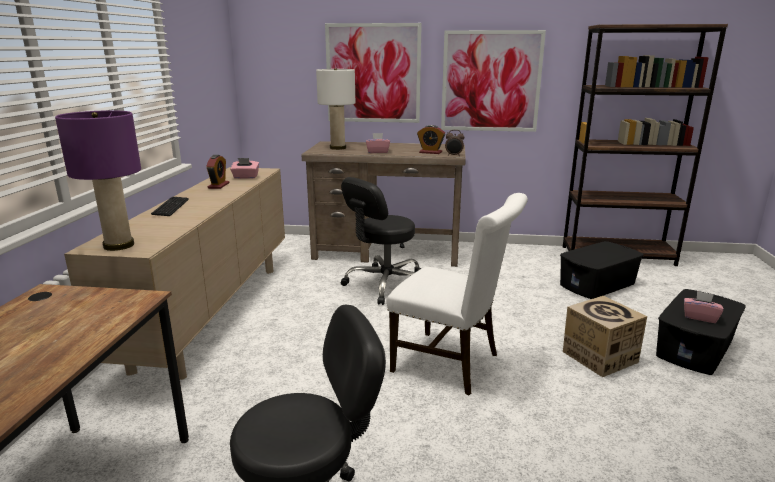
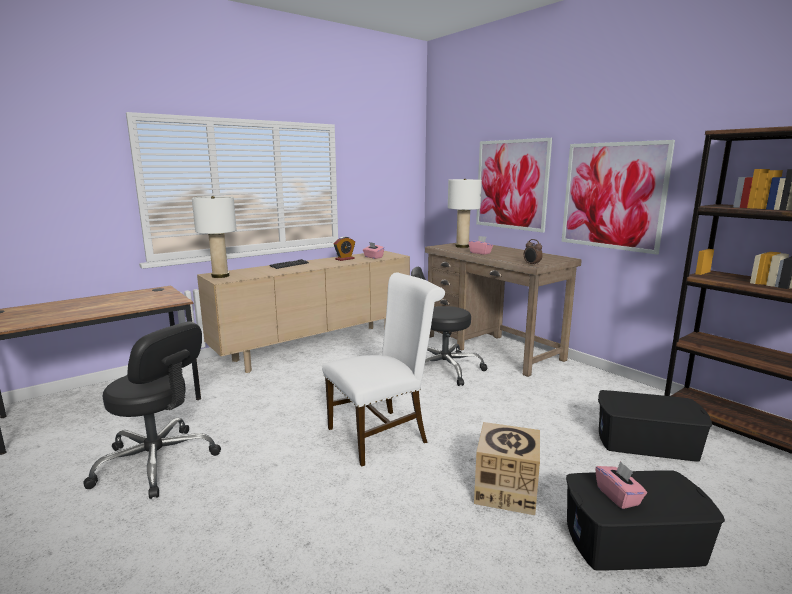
camera: 45 degrees right, 5 degrees down
purple table lamp [55,110,141,251] -> white table lamp [192,196,237,278]
white chair [387,193,528,396] -> white chair turned 105 degrees counterclockwise [322,272,445,467]
alarm clock [417,125,445,154] -> none

